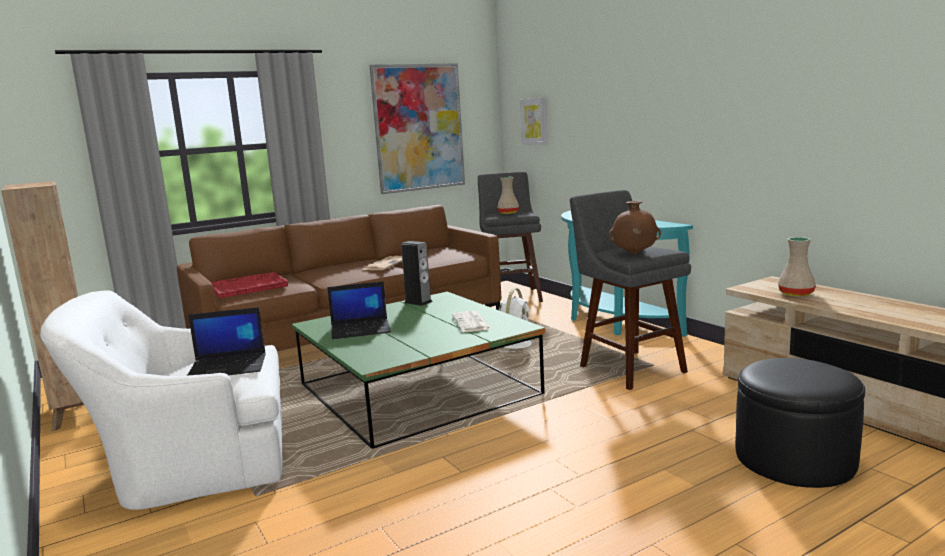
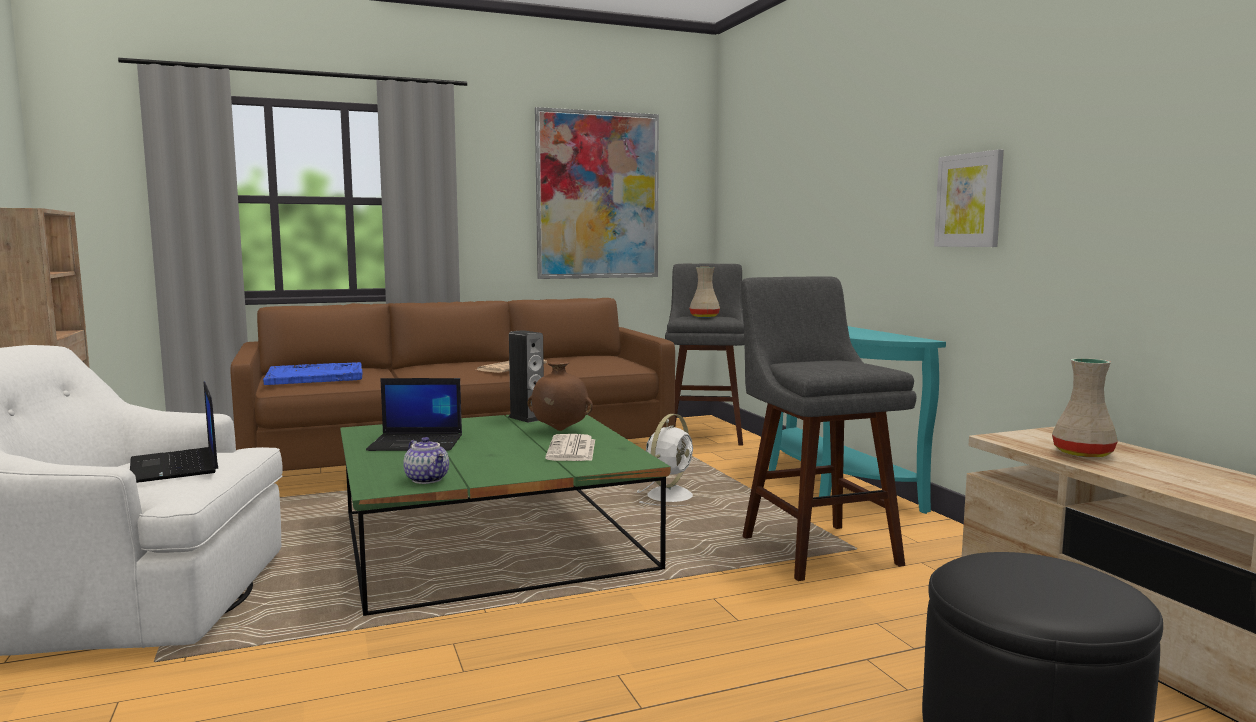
camera: 10 degrees right, 5 degrees down
laptop [187,307,266,376] -> laptop turned 60 degrees clockwise [130,381,218,483]
red tray [211,272,288,298] -> blue tray [263,362,363,385]
picture [520,97,547,144] -> picture moved to [934,149,1004,247]
brown vase [608,201,661,254] -> brown vase moved to [527,361,593,431]
none -> teapot [403,437,449,484]

